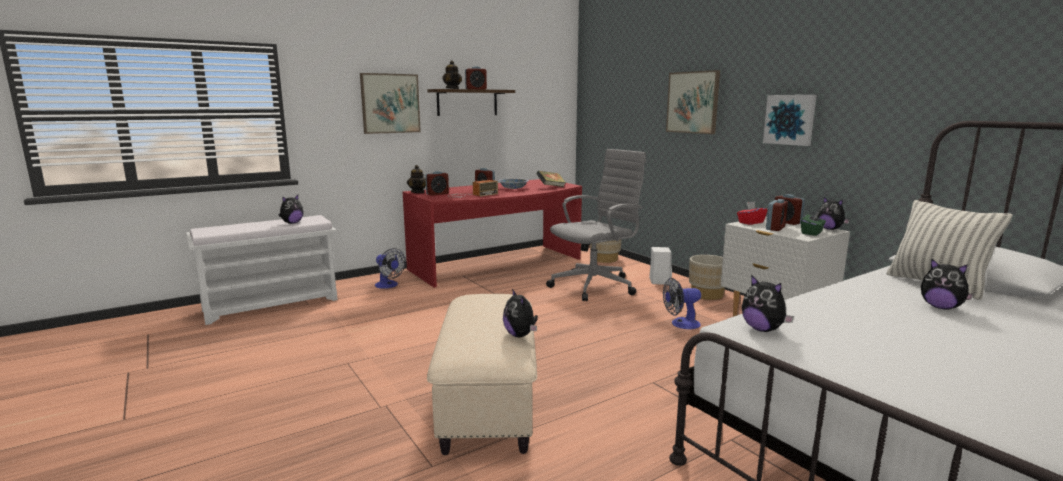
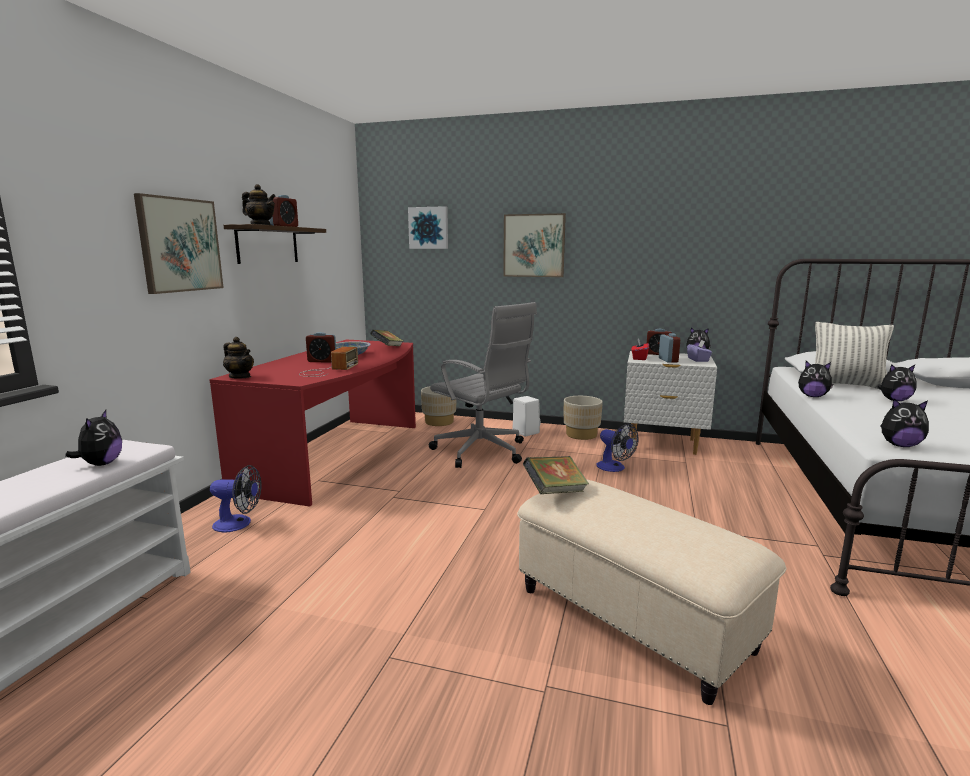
camera: 40 degrees left, 0 degrees up
alarm clock [425,171,449,196] -> none
plush toy [503,289,538,337] -> plush toy moved to [798,361,833,397]
grey office chair [546,149,646,301] -> grey office chair turned 120 degrees clockwise [429,302,537,468]
fan [663,278,701,329] -> fan turned 75 degrees counterclockwise [596,424,639,472]
picture [763,95,816,146] -> picture moved to [408,206,448,249]
green tissue box [801,211,826,236] -> purple tissue box [687,340,712,362]
none -> book [523,456,589,494]

